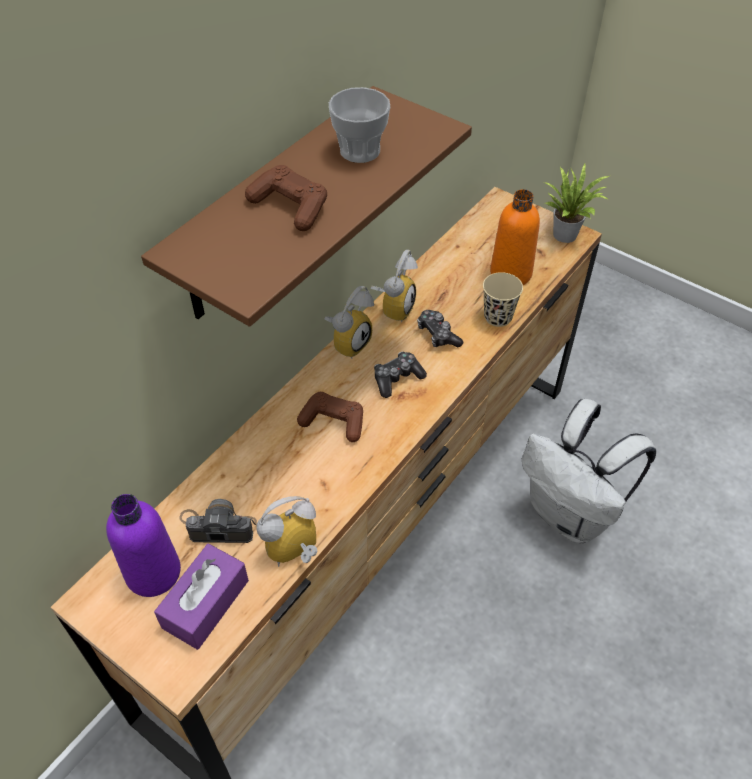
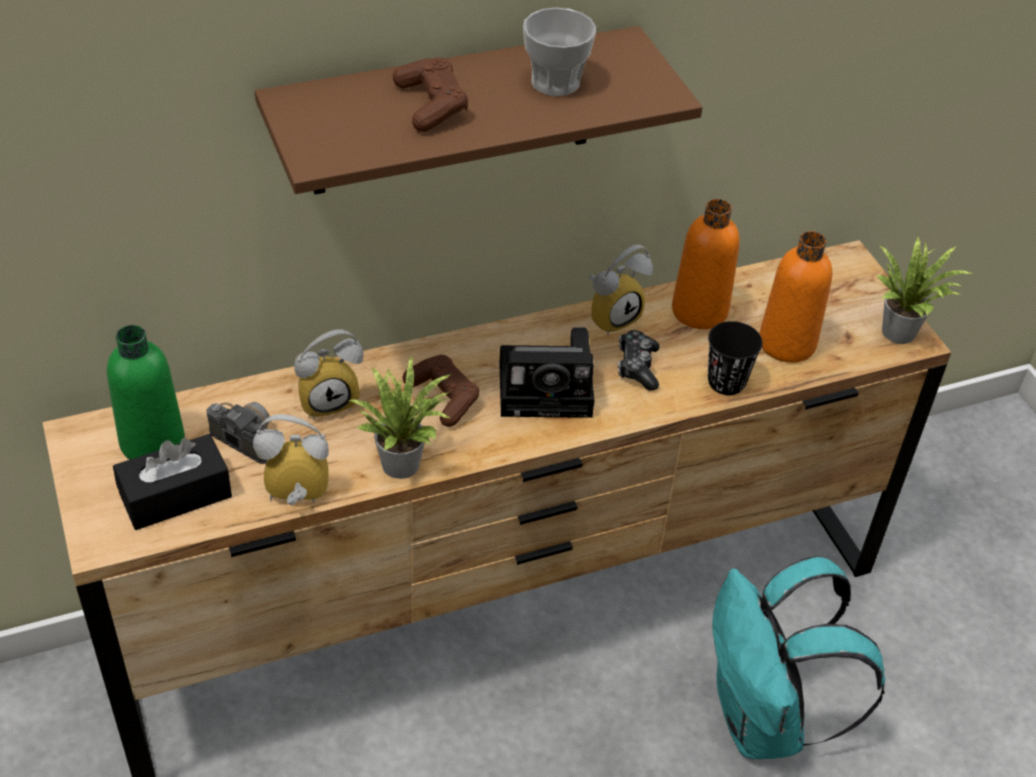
camera: 30 degrees right, 5 degrees down
purple bottle [106,494,181,597] -> green bottle [107,325,185,460]
purple tissue box [154,543,249,650] -> black tissue box [113,434,232,530]
alarm clock [325,286,374,359] -> alarm clock moved to [294,329,364,419]
game controller [374,351,427,398] -> camera [499,327,594,418]
beige cup [483,272,523,327] -> black cup [708,321,763,395]
white backpack [522,399,656,544] -> turquoise backpack [712,556,885,759]
none -> potted plant [349,356,452,479]
none -> orange bottle [672,199,740,329]

